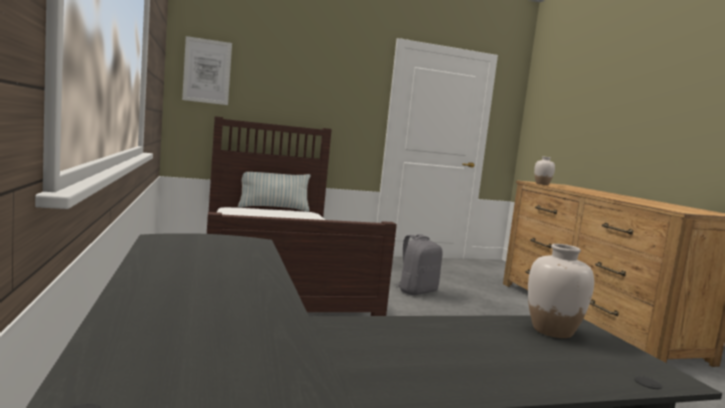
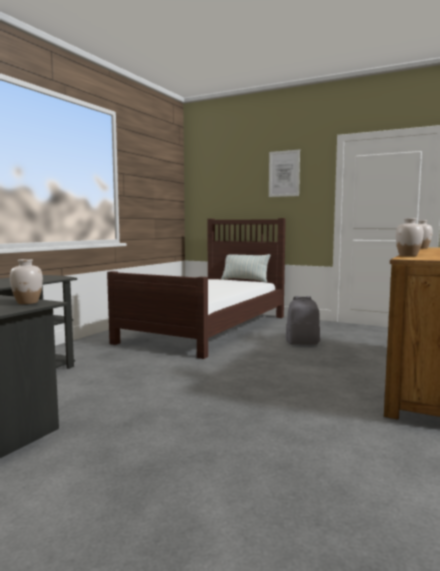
camera: 45 degrees right, 0 degrees up
picture [182,36,232,105] -> picture moved to [269,149,300,197]
none -> white vase [396,218,424,256]

